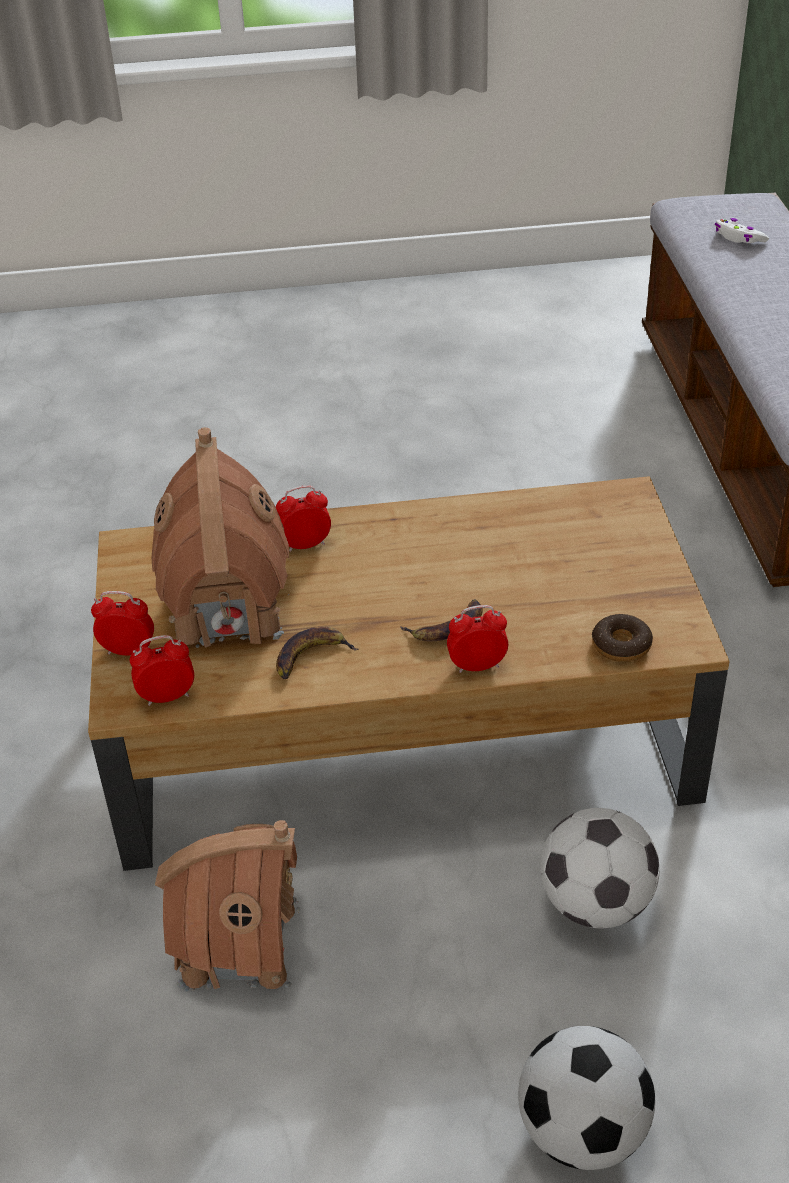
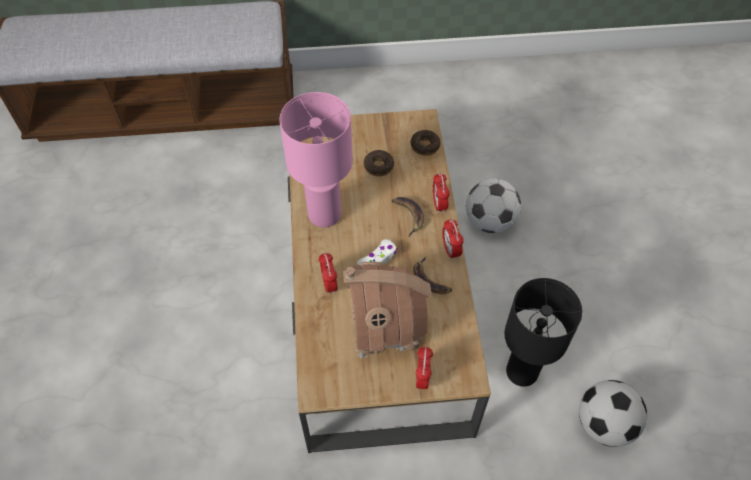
camera: 90 degrees left, 15 degrees up
alarm clock [130,635,194,706] -> alarm clock moved to [442,219,464,260]
toy house [155,820,300,1002] -> black table lamp [504,278,582,387]
football [518,1026,655,1170] -> football moved to [579,380,647,447]
white game controller [715,218,769,243] -> white game controller moved to [357,239,397,266]
none -> pink table lamp [279,92,353,227]
none -> donut [364,150,394,176]

